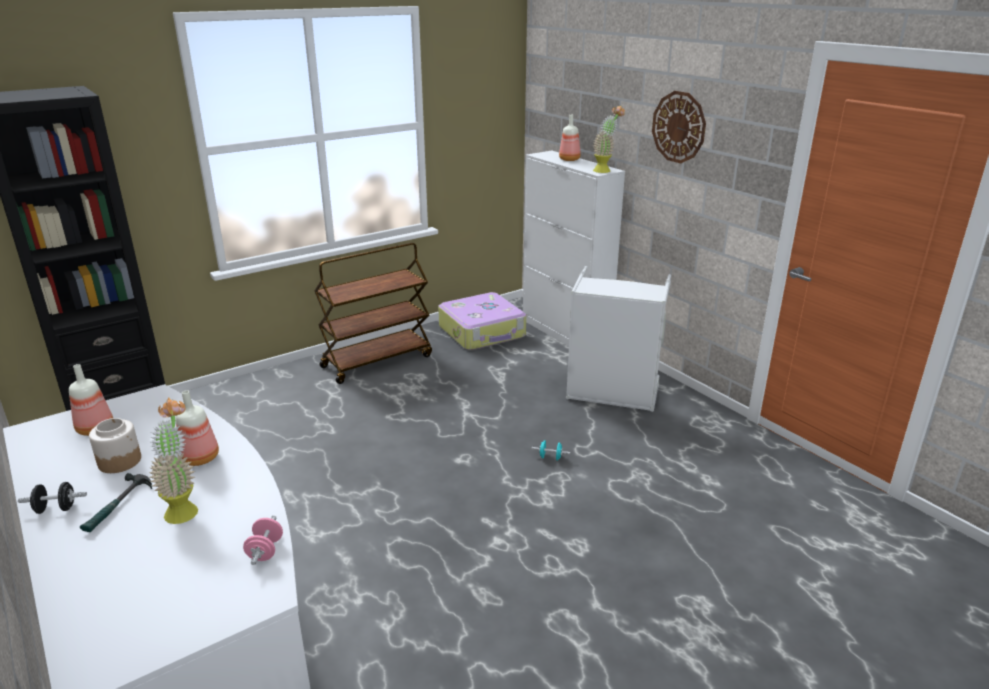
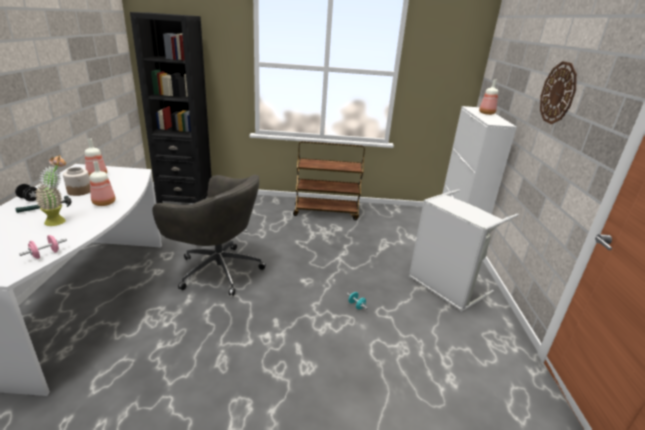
camera: 35 degrees right, 0 degrees up
suitcase [438,292,526,350] -> none
potted plant [593,105,625,173] -> none
none -> grey office chair [152,174,266,296]

